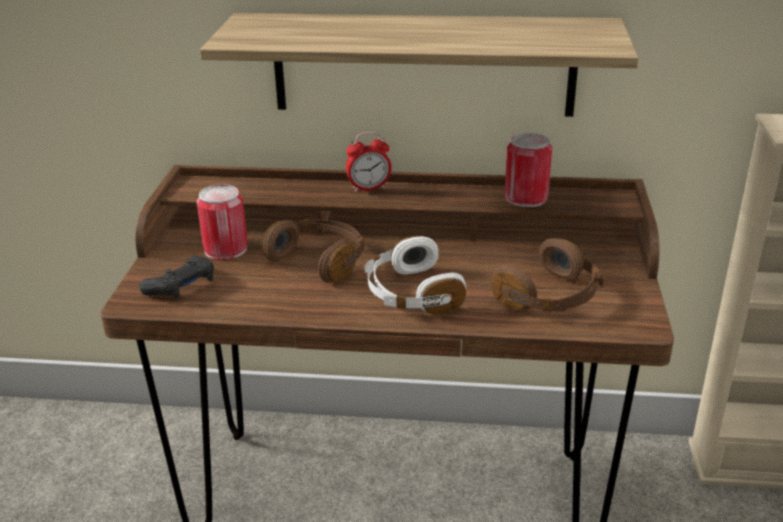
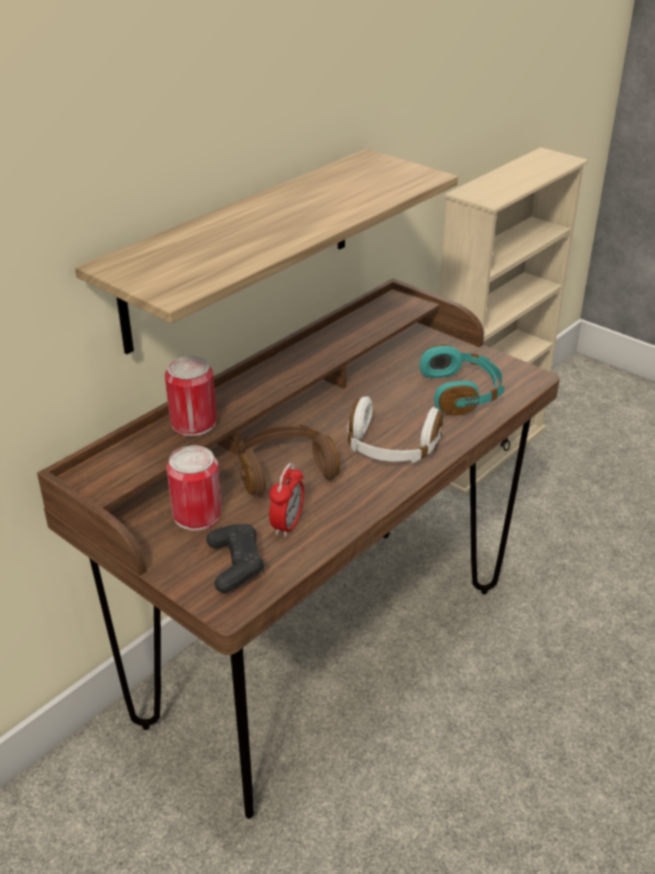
camera: 55 degrees left, 5 degrees up
alarm clock [346,132,392,192] -> alarm clock moved to [269,463,304,537]
brown headphones [491,238,604,312] -> turquoise headphones [420,345,504,416]
can [505,133,552,207] -> can moved to [165,356,217,436]

